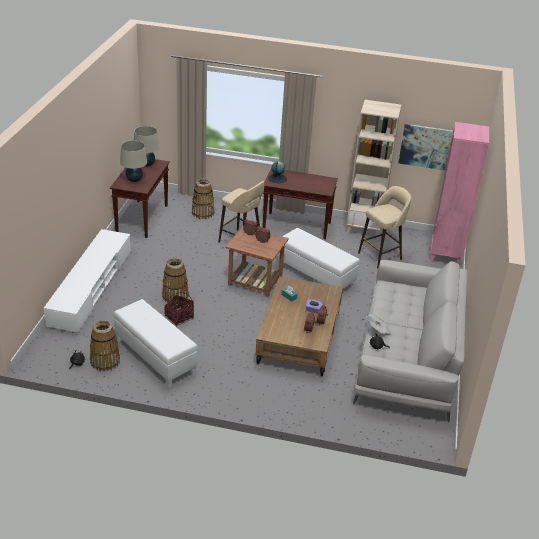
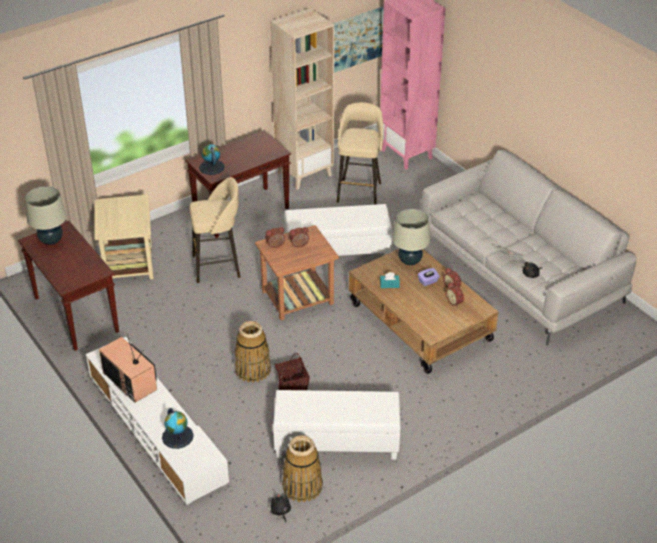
camera: 45 degrees left, 5 degrees up
beige table lamp [120,140,147,182] -> beige table lamp moved to [392,209,430,265]
basket [192,179,215,219] -> beige side table [95,194,154,279]
none -> television [99,333,157,403]
none -> globe [162,408,194,449]

